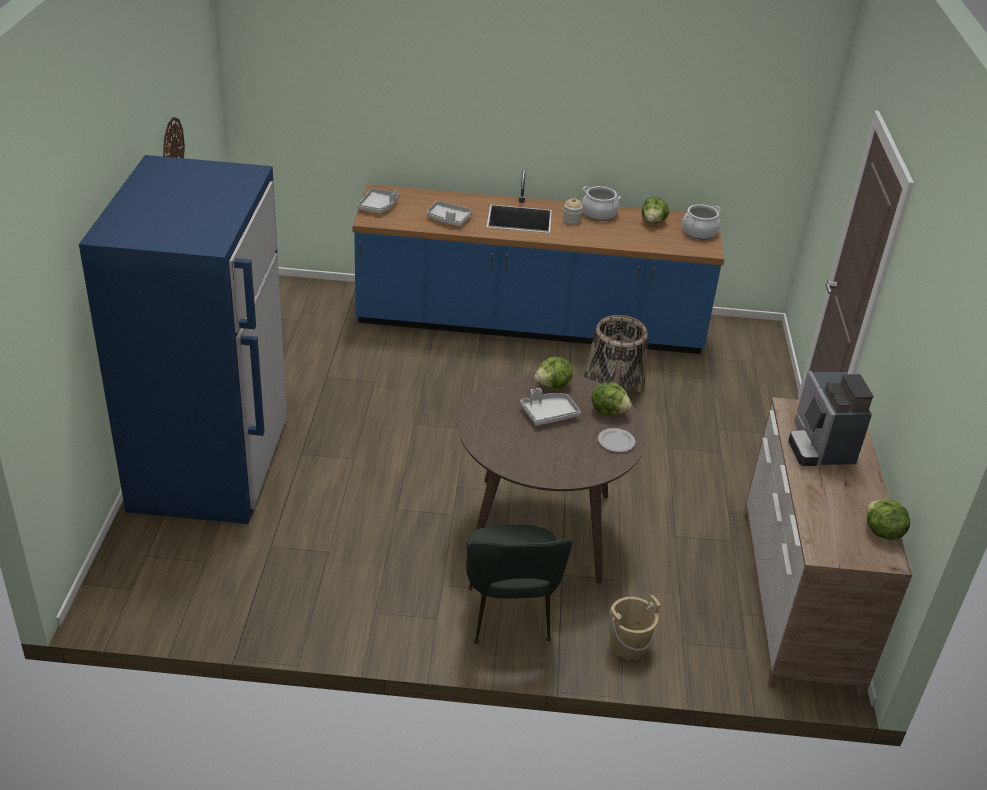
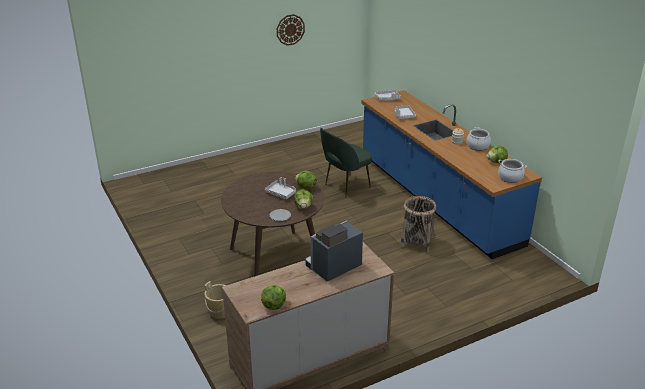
camera: 60 degrees right, 5 degrees down
blue fridge [79,155,287,524] -> none
green chair [466,525,573,644] -> green chair moved to [320,128,372,198]

